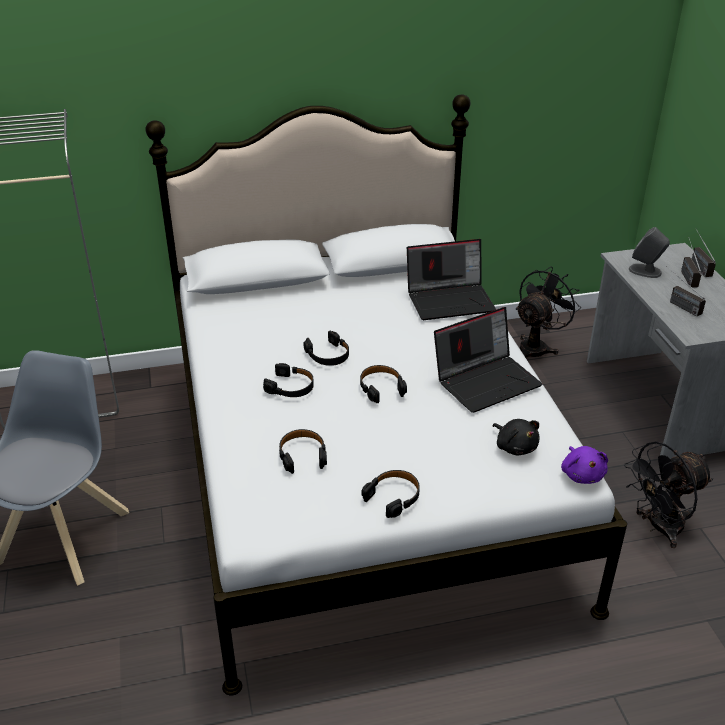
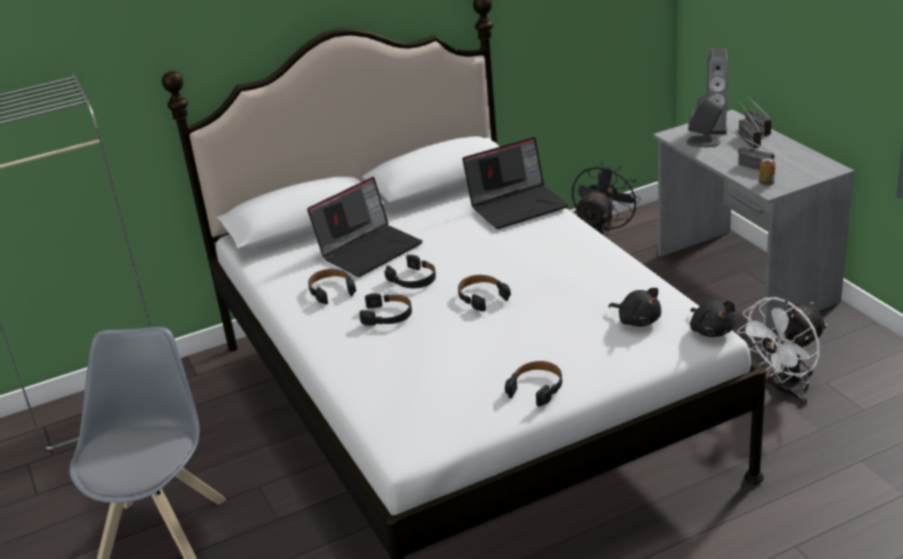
camera: 10 degrees left, 5 degrees down
black headphones [279,429,327,474] -> black headphones moved to [308,269,356,305]
laptop [434,307,543,413] -> laptop moved to [307,177,423,277]
purple plush toy [561,446,608,484] -> black plush toy [690,300,736,337]
black fan [624,441,713,548] -> white fan [737,297,827,406]
none -> speaker [707,48,728,135]
none -> can [759,157,775,186]

